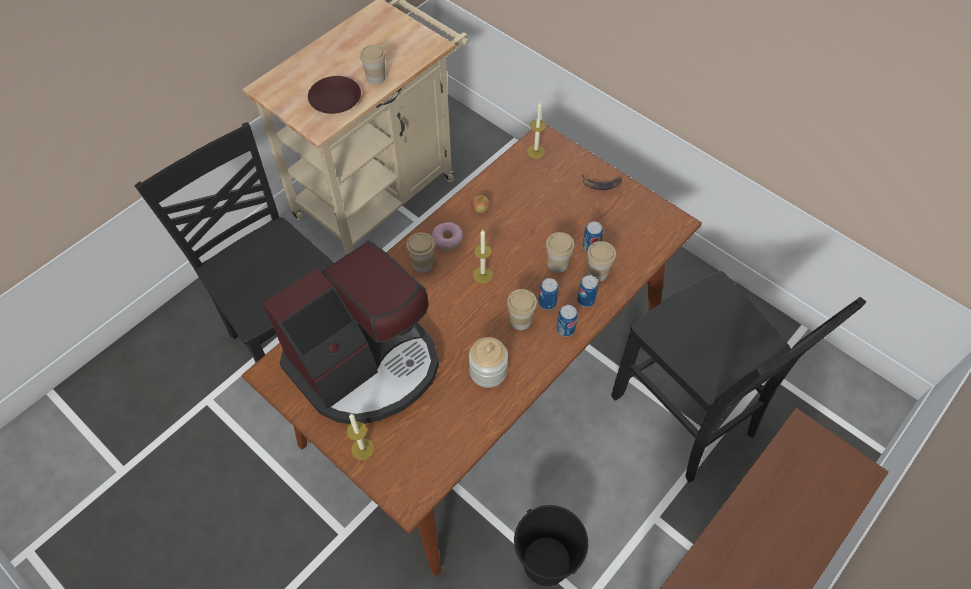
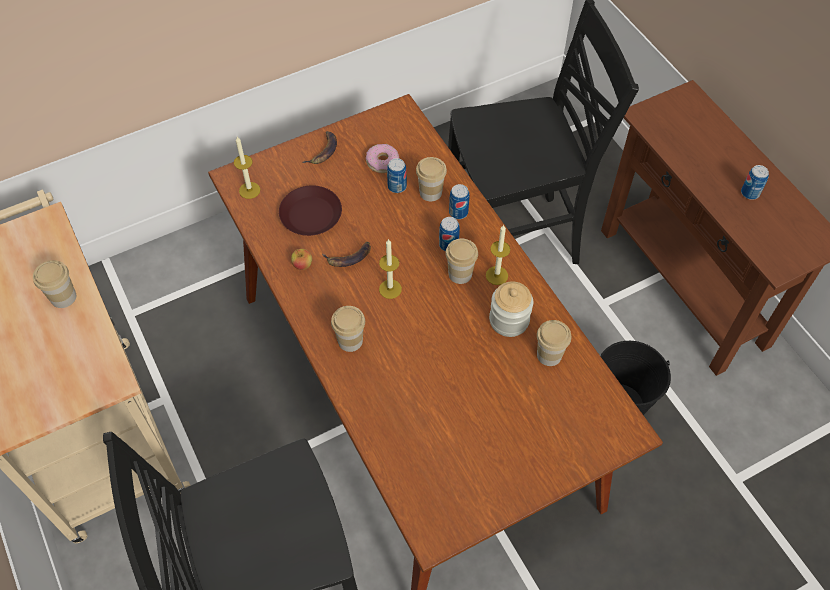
camera: 70 degrees left, 0 degrees up
coffee machine [263,240,439,424] -> none
brown plate [308,76,361,114] -> brown plate moved to [279,185,342,236]
candle [346,414,374,460] -> candle moved to [486,225,510,285]
donut [432,222,463,251] -> donut moved to [366,144,400,173]
cup [546,232,575,273] -> cup moved to [537,320,571,366]
can [556,305,578,337] -> can moved to [741,165,769,200]
none -> banana [322,242,371,267]

